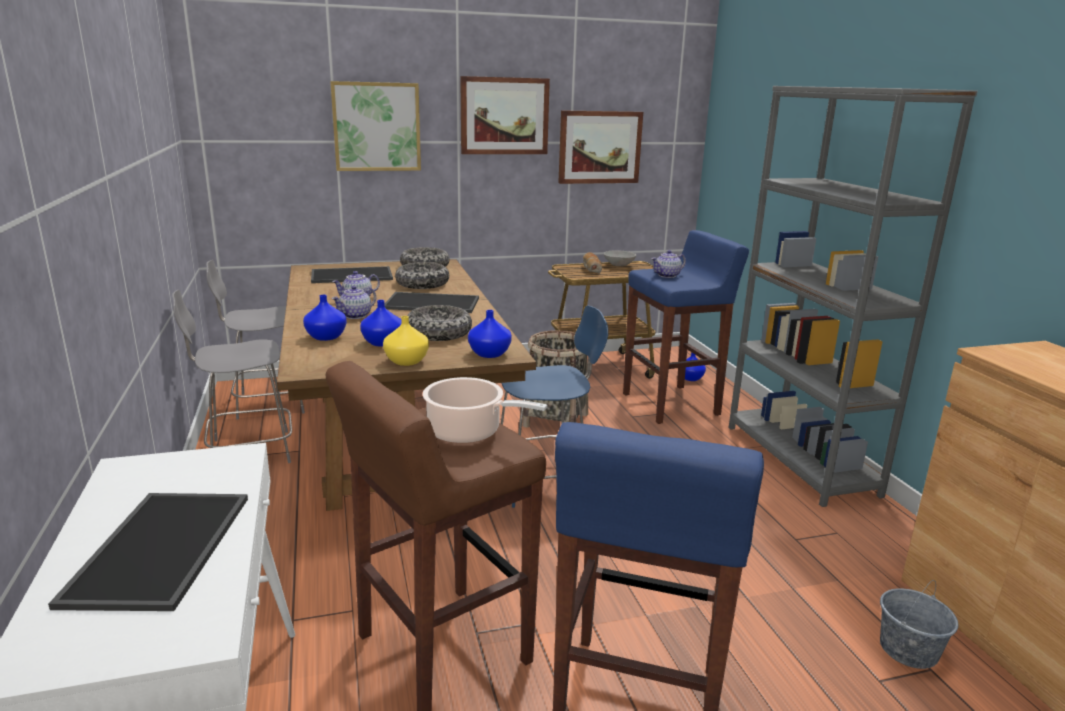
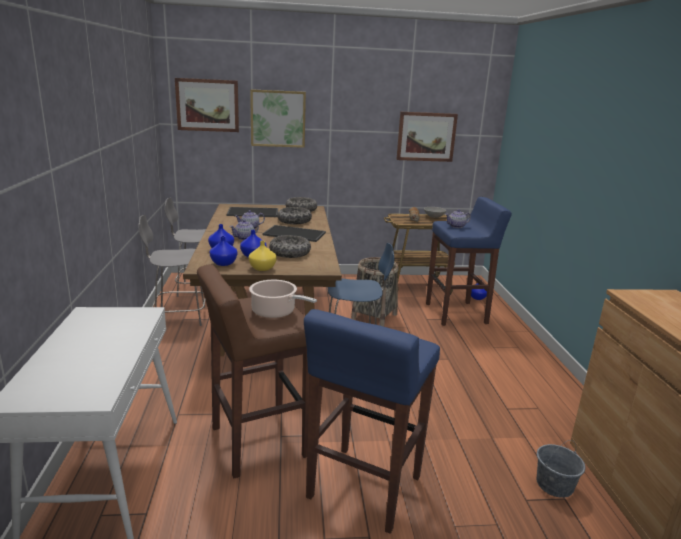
camera: 10 degrees right, 0 degrees up
tray [48,493,248,611] -> none
picture [460,76,550,154] -> picture moved to [175,78,239,132]
blue vase [468,310,512,358] -> blue vase moved to [210,236,238,266]
grey bookcase [728,86,978,507] -> none

